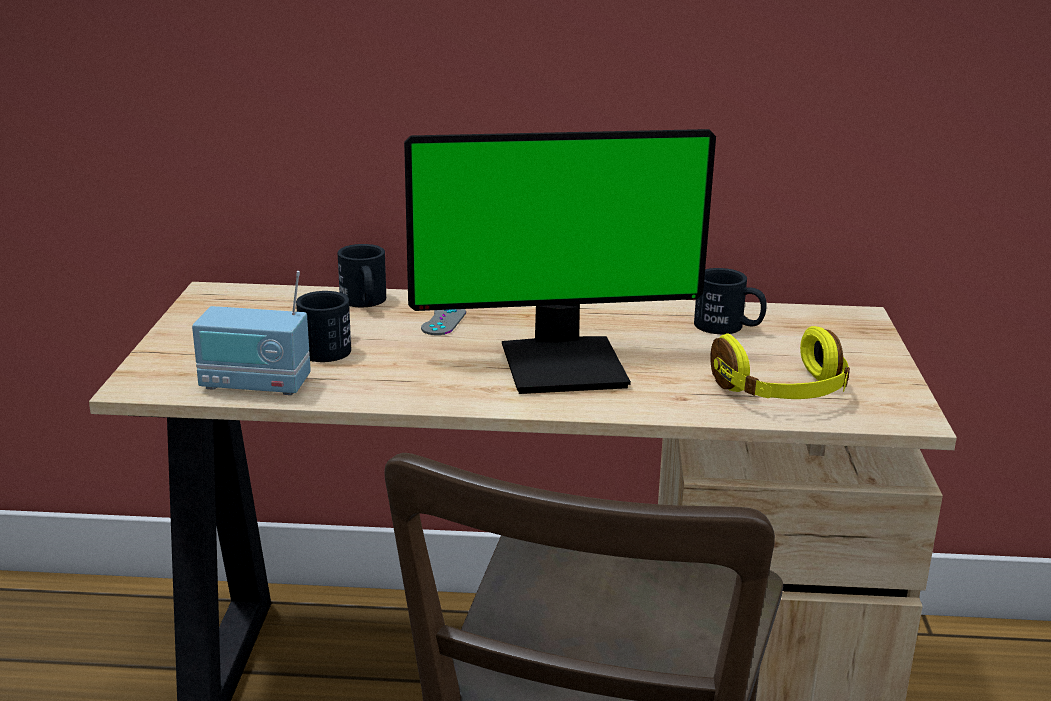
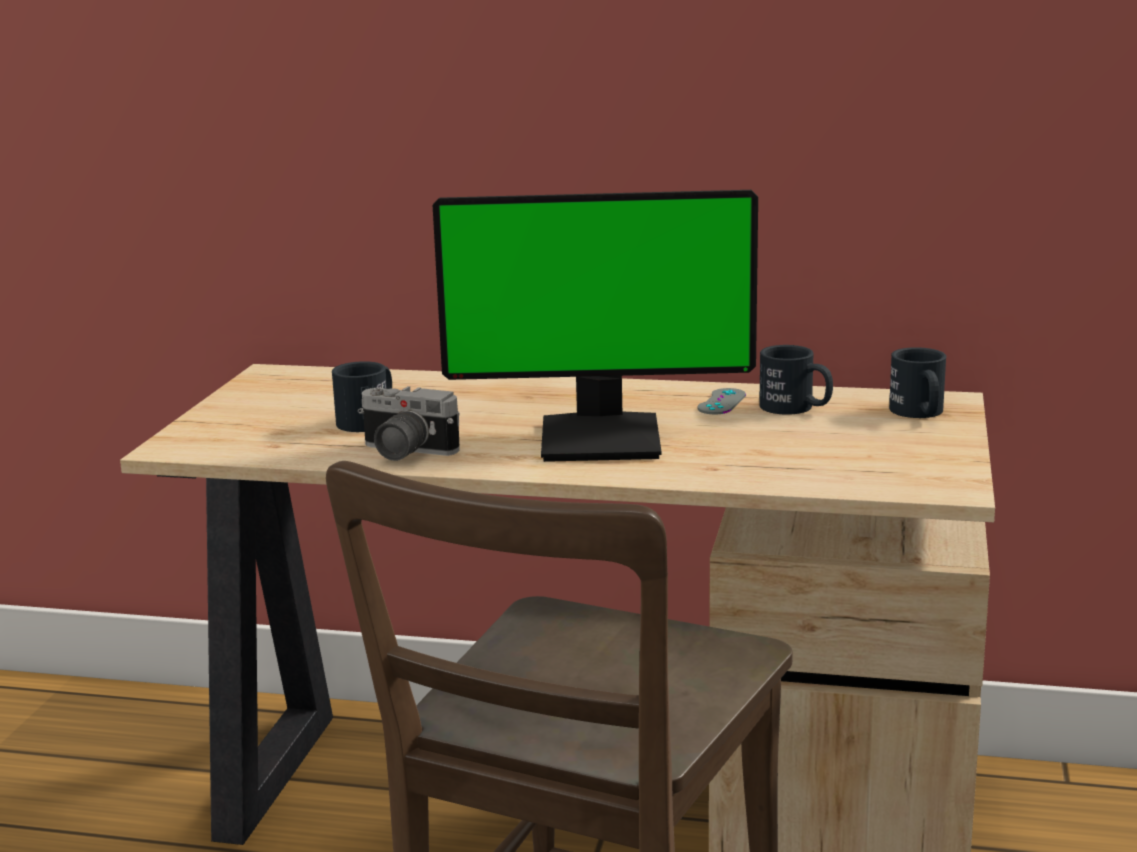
camera: 10 degrees right, 5 degrees down
radio [192,271,311,395] -> none
black mug [337,244,386,307] -> black mug moved to [889,347,946,418]
grey game controller [421,309,466,335] -> grey game controller moved to [697,388,746,414]
yellow headphones [710,326,850,399] -> none
none -> camera [358,386,460,461]

